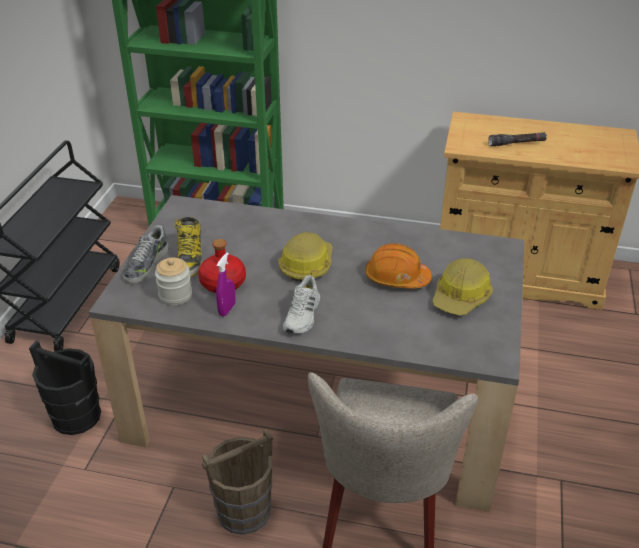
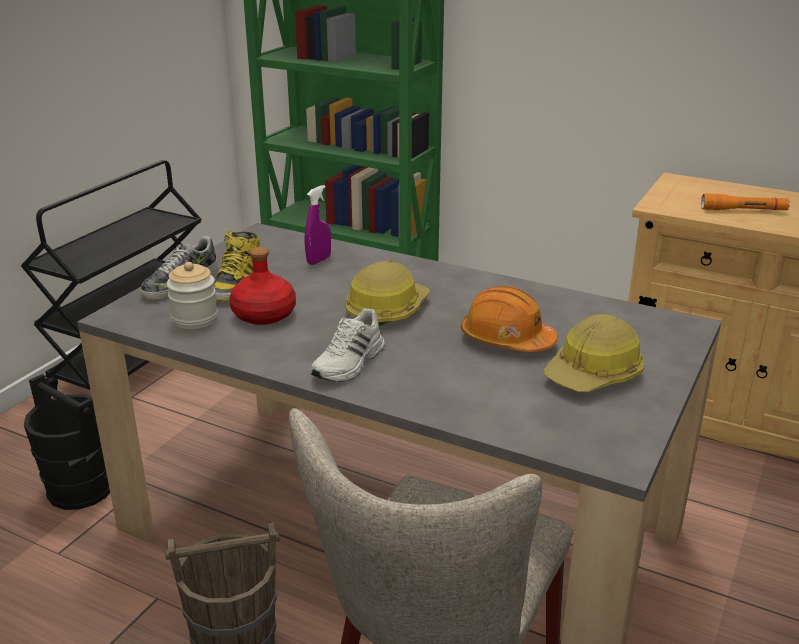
camera: 15 degrees right, 10 degrees down
purple spray bottle [216,252,235,317] -> purple spray bottle moved to [305,185,331,265]
black flashlight [488,132,547,146] -> orange flashlight [701,193,790,210]

